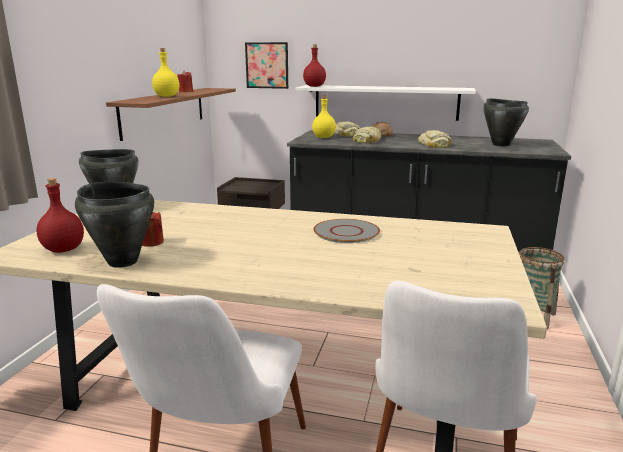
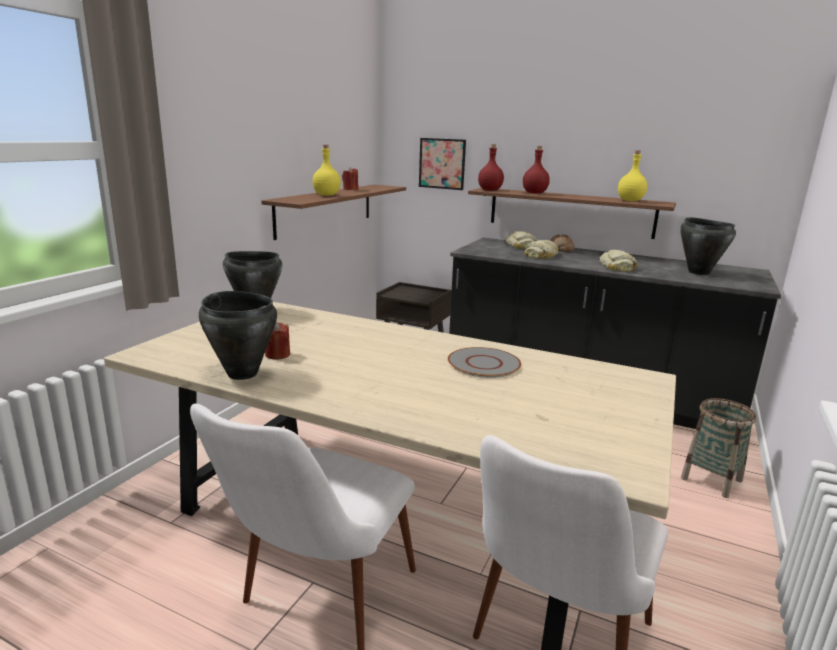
camera: 10 degrees right, 0 degrees up
red bottle [37,178,84,253] -> red bottle moved to [523,146,550,194]
white shelf [295,85,476,121] -> brown shelf [468,188,676,239]
yellow bottle [312,95,336,138] -> yellow bottle moved to [618,150,647,201]

